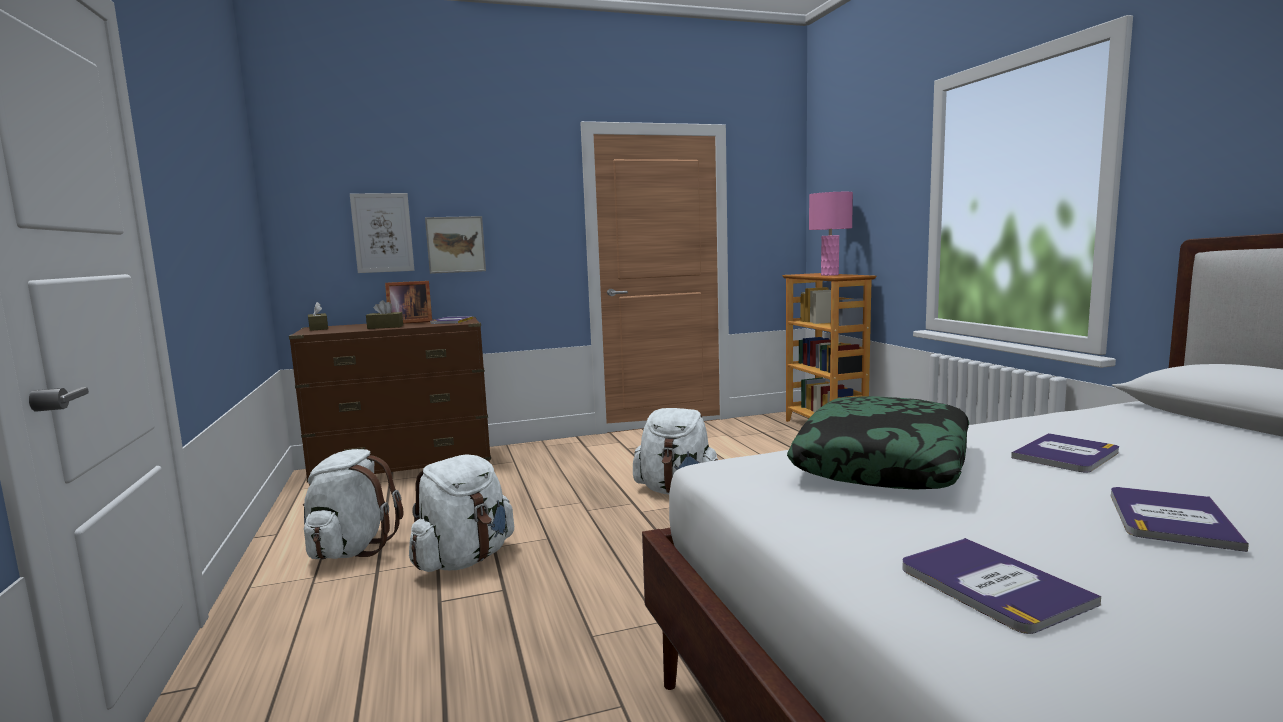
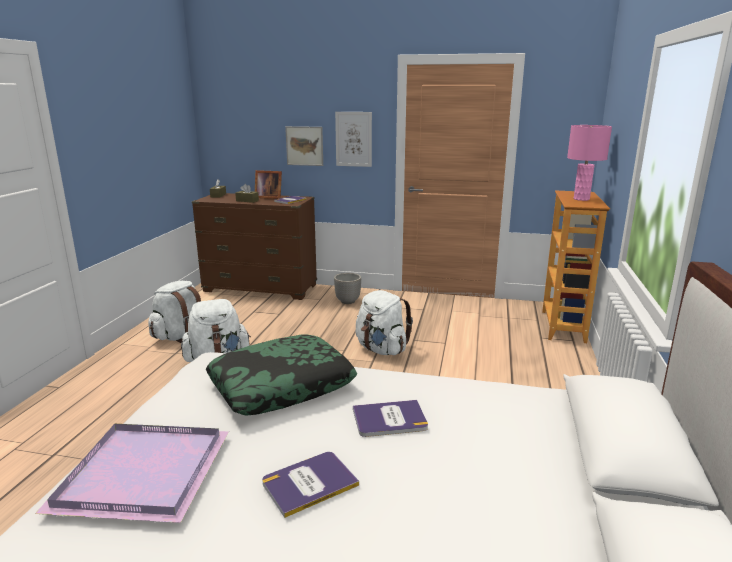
camera: 30 degrees right, 10 degrees up
picture [350,193,414,273] -> picture moved to [335,112,372,167]
book [902,538,1101,634] -> purple tray [35,424,229,523]
none -> planter [334,273,361,304]

